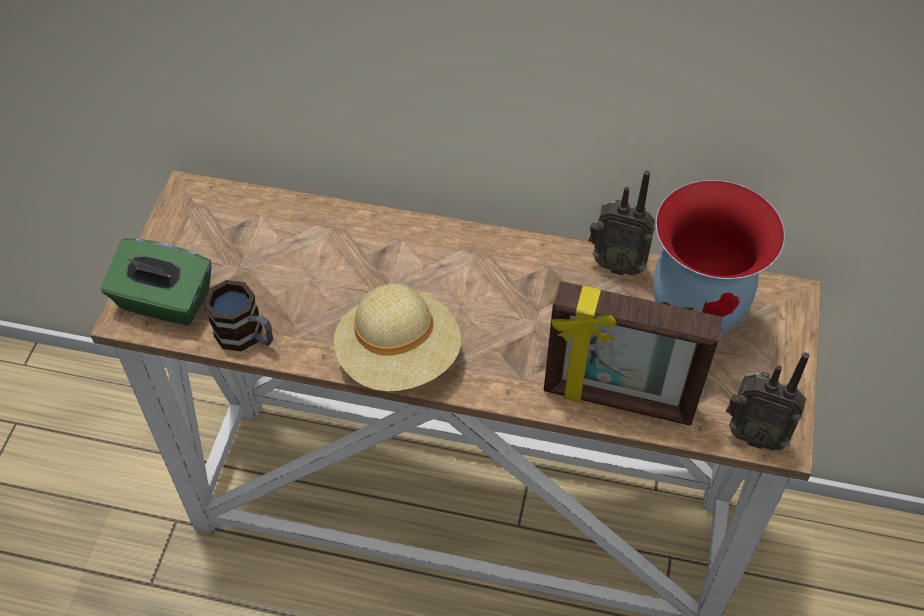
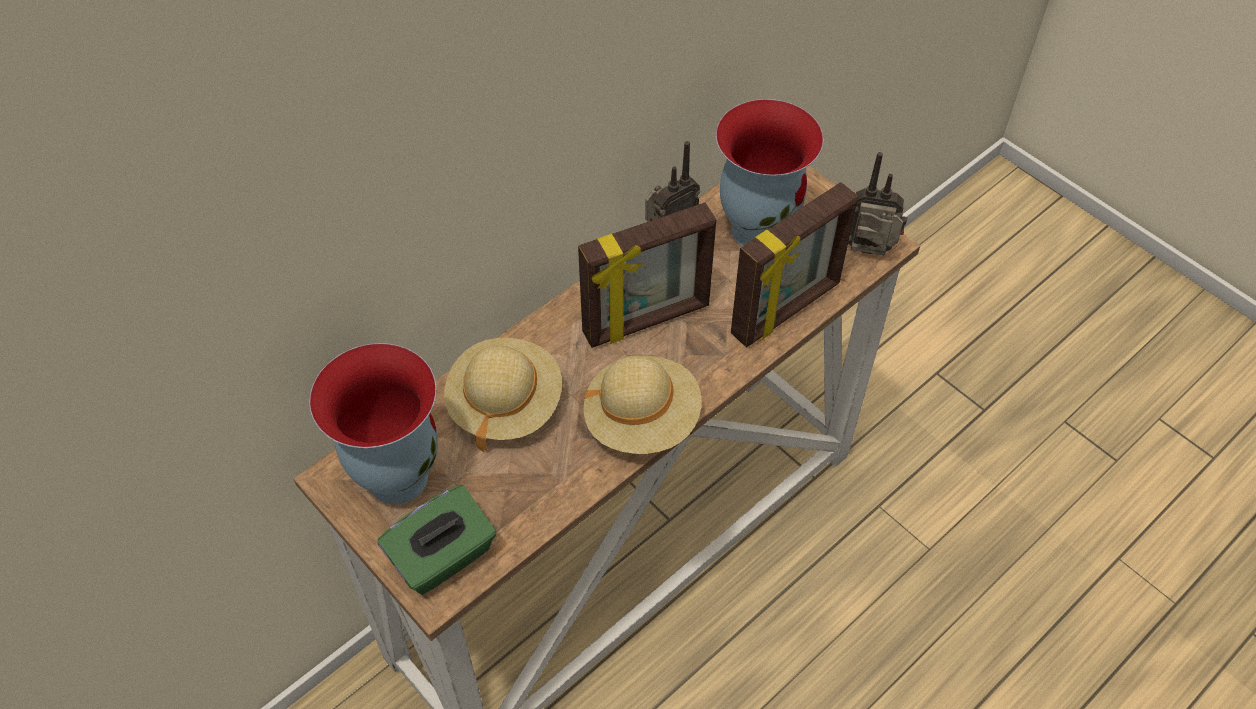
camera: 55 degrees left, 0 degrees up
mug [204,280,273,351] -> none
radio [726,352,809,450] -> radio turned 135 degrees counterclockwise [848,152,908,256]
none -> vase [309,343,438,504]
none -> beige hat [444,338,562,452]
none -> picture frame [578,203,716,348]

